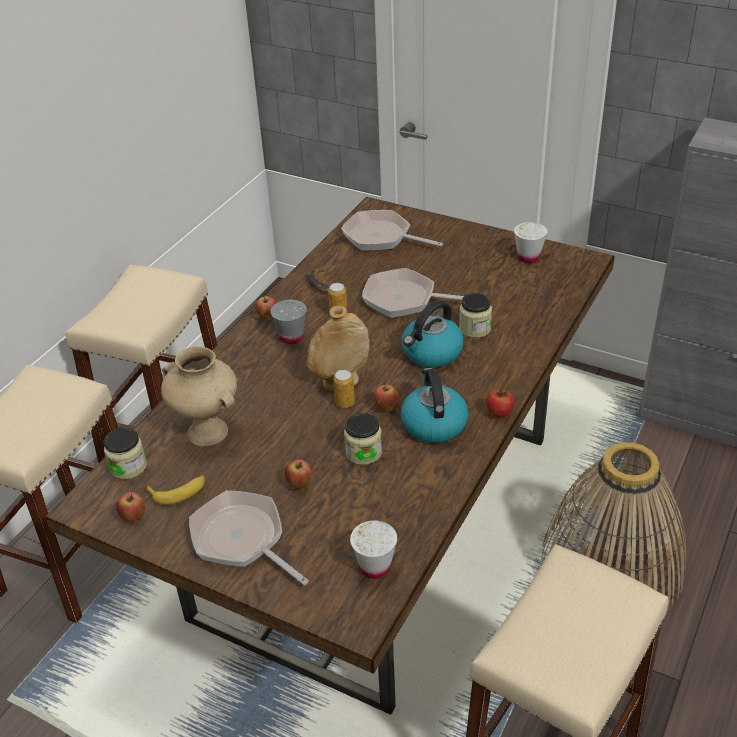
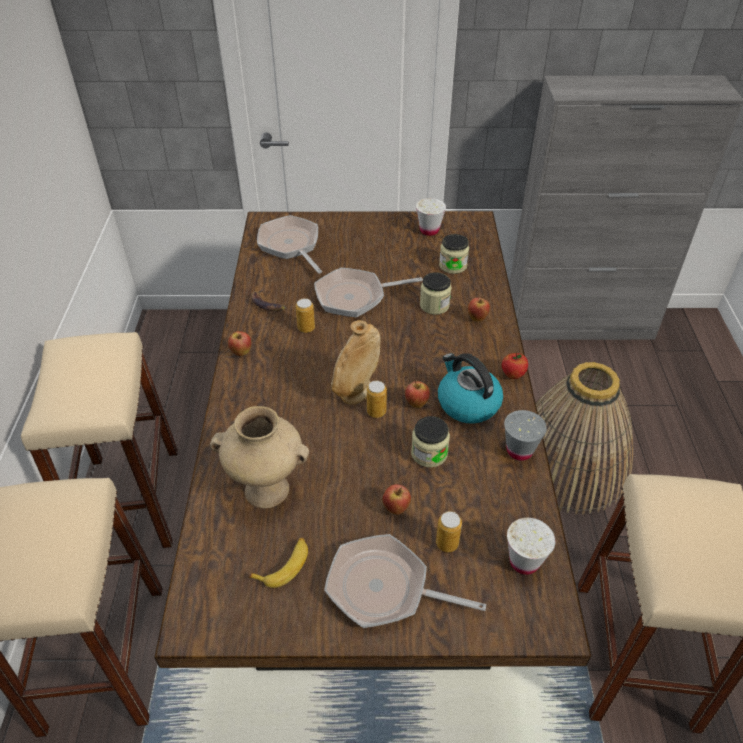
camera: 30 degrees left, 5 degrees up
jar [104,428,147,480] -> jar moved to [439,234,469,274]
apple [116,492,145,523] -> apple moved to [468,296,490,321]
grey cup [270,299,307,344] -> grey cup moved to [504,410,547,461]
frying pan [341,210,443,251] -> frying pan turned 60 degrees clockwise [257,215,322,274]
kettle [402,300,464,368] -> none
none -> can [436,511,462,552]

